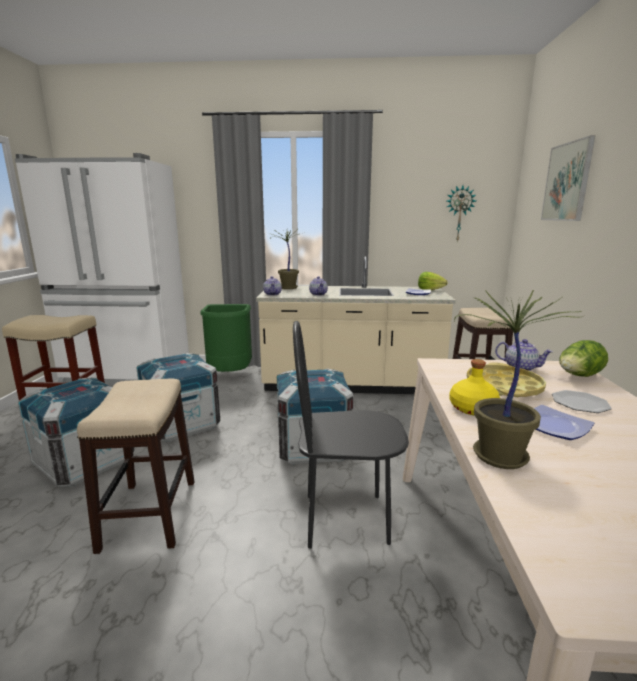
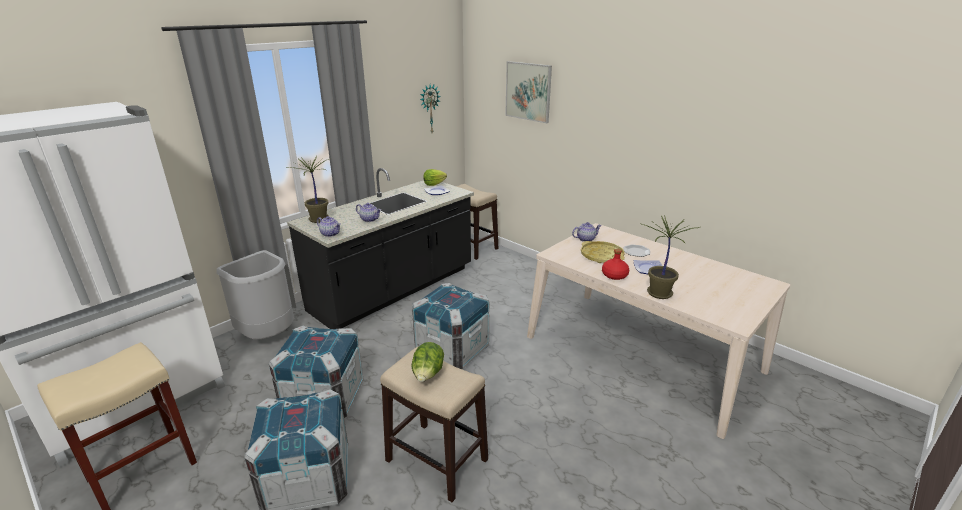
camera: 50 degrees left, 10 degrees up
green trash can [200,304,252,372] -> grey trash can [216,250,294,339]
beige counter [256,256,456,394] -> black counter [287,168,474,329]
black chair [293,321,409,549] -> none
yellow bottle [449,359,500,415] -> red bottle [602,249,629,280]
lettuce [560,340,608,377] -> lettuce moved to [411,342,444,382]

